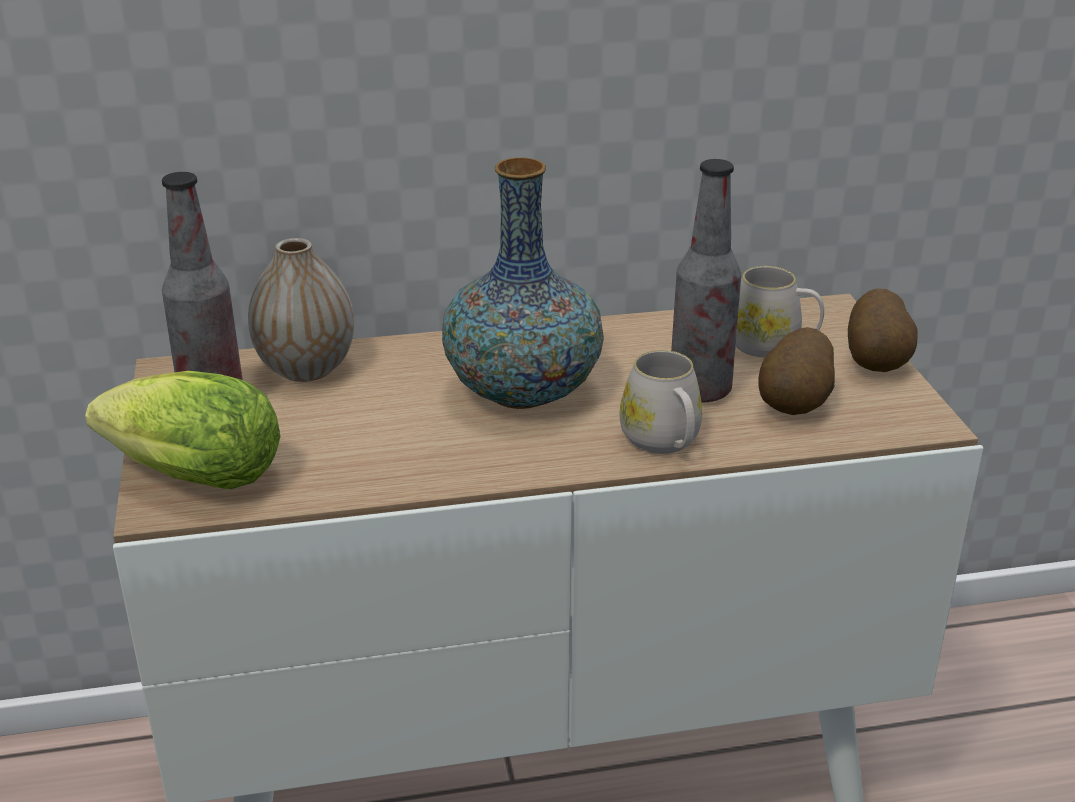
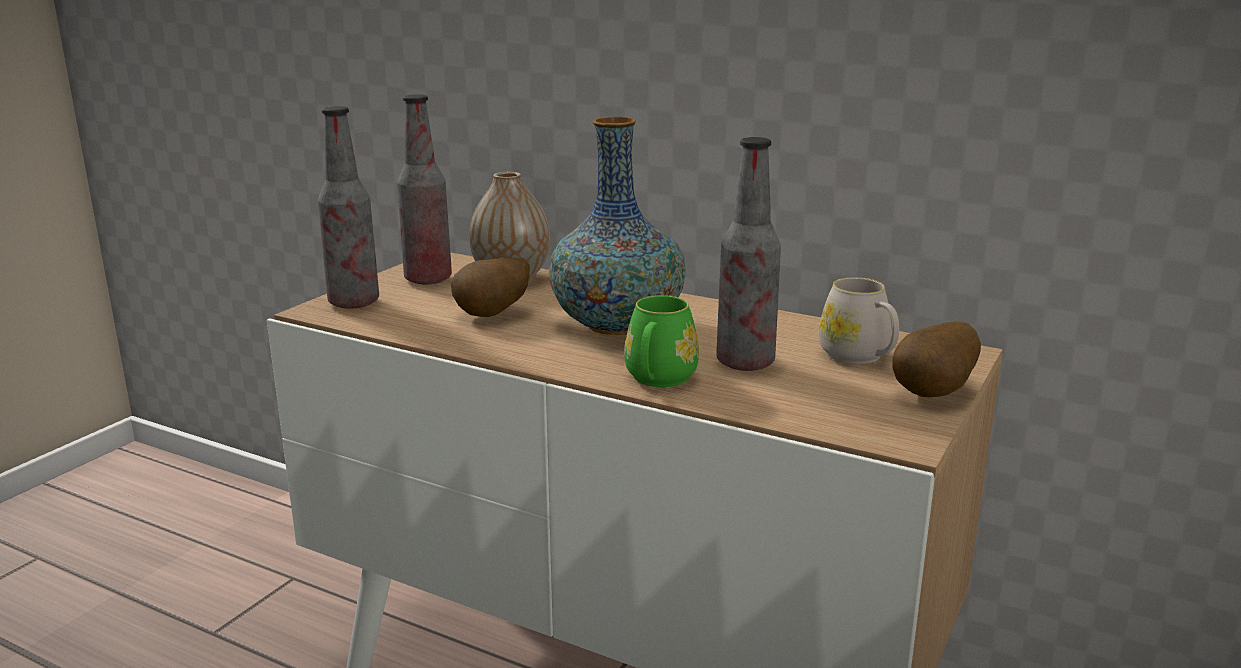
camera: 40 degrees right, 10 degrees down
lettuce [85,371,280,489] -> bottle [318,106,379,309]
white mug [620,350,702,454] -> green mug [624,295,699,387]
potato [758,327,835,415] -> potato moved to [450,258,530,317]

